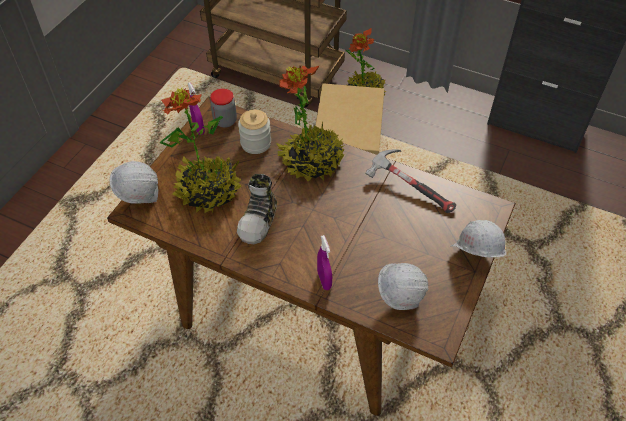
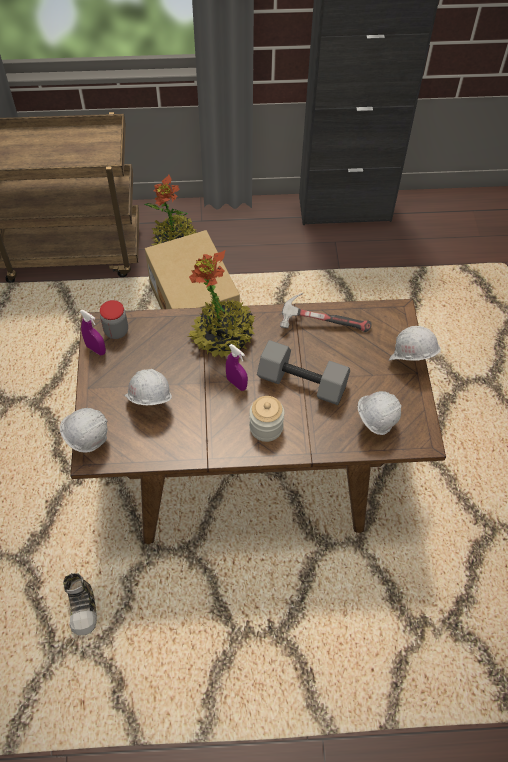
camera: 30 degrees left, 5 degrees up
potted plant [160,88,241,213] -> white hard hat [124,369,172,405]
shoe [237,174,277,244] -> shoe moved to [63,573,97,635]
jar [238,110,271,154] -> jar moved to [249,396,284,442]
purple spray bottle [317,235,332,290] -> purple spray bottle moved to [226,344,248,391]
none -> grey dumbbell [257,340,350,405]

